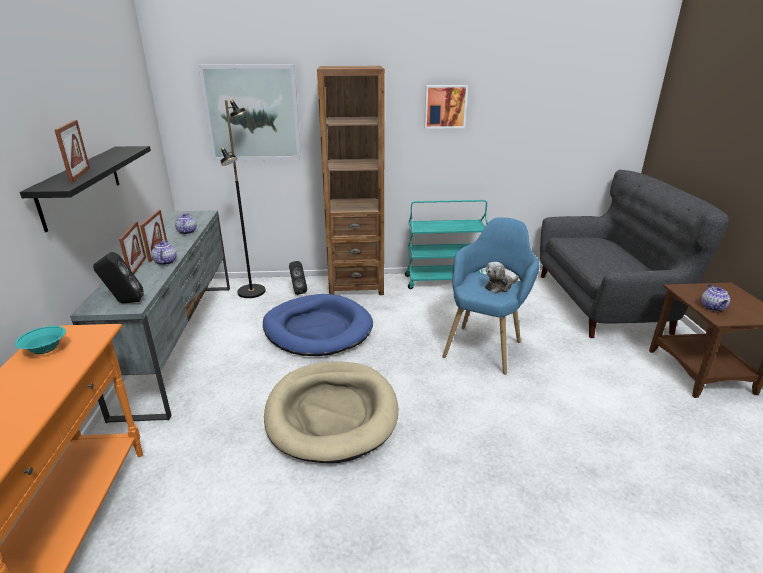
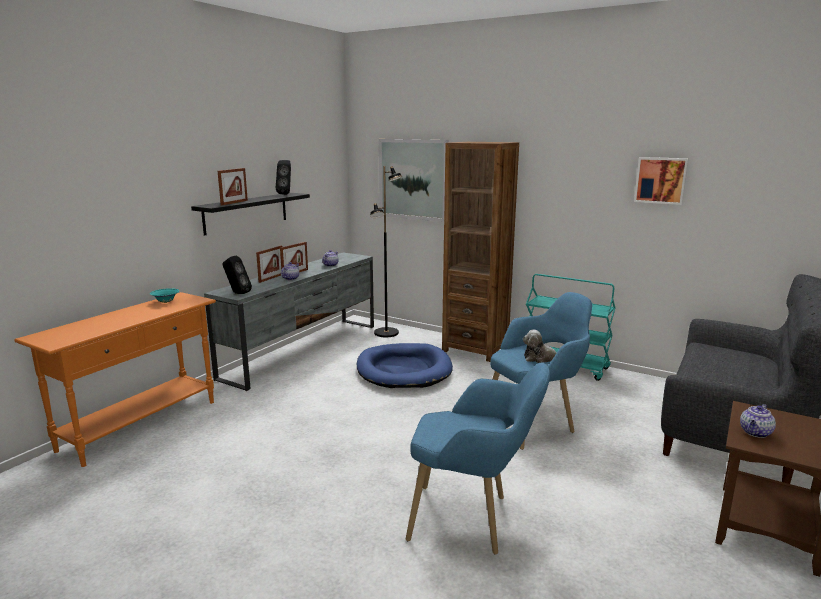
camera: 35 degrees right, 10 degrees down
beige dog bed [264,362,398,463] -> none
black speaker [289,261,307,295] -> black speaker moved to [276,160,291,195]
picture [424,85,468,129] -> picture moved to [634,157,689,205]
none -> blue armchair [406,362,550,555]

